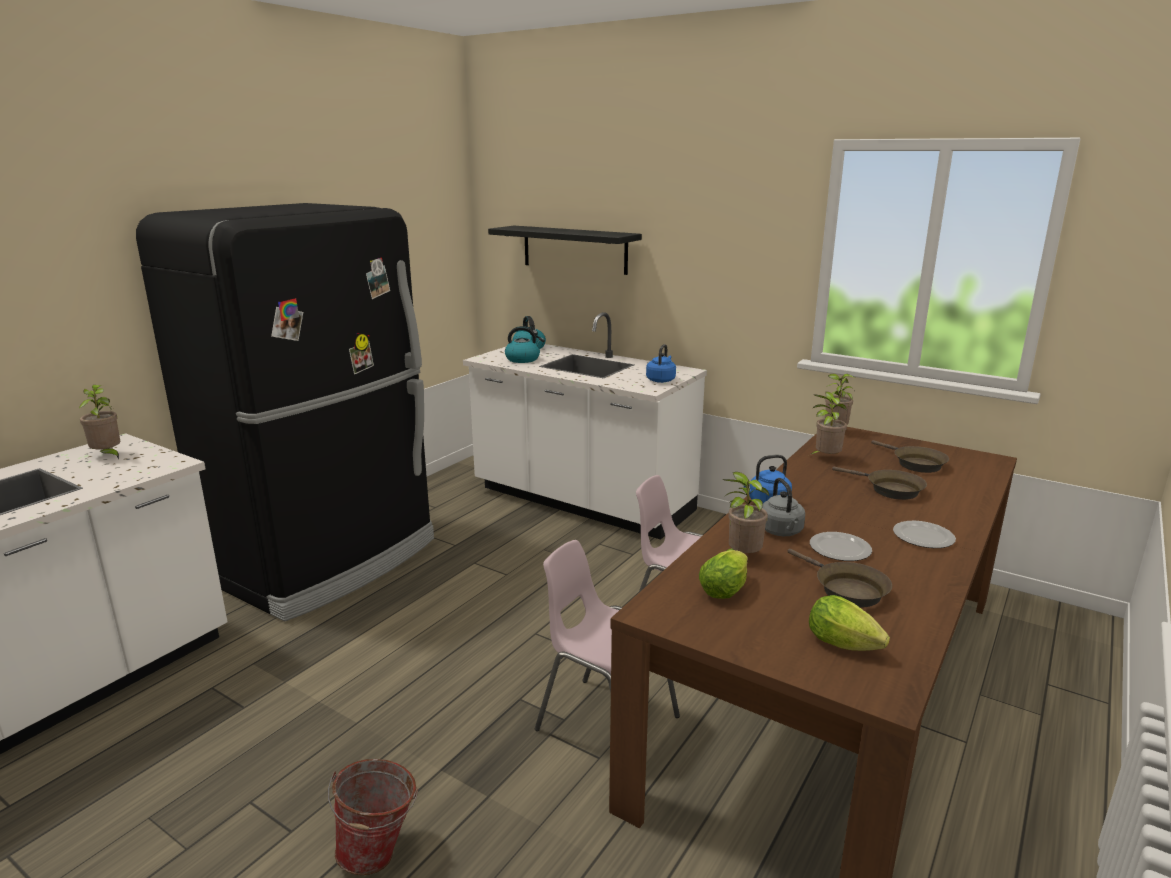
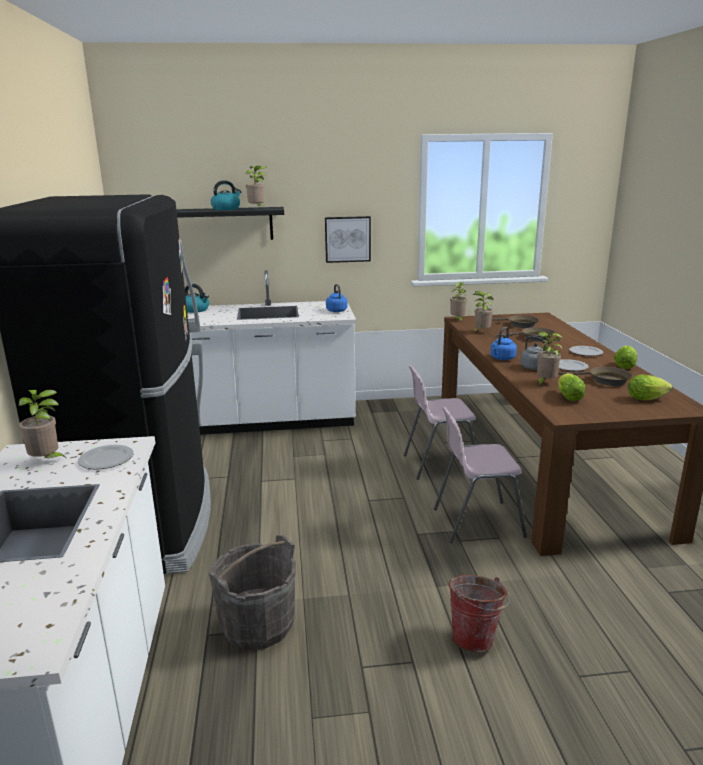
camera: 40 degrees left, 0 degrees up
kettle [505,326,545,363] -> kettle moved to [211,180,242,210]
none -> plate [78,445,134,470]
none -> grey bucket [209,535,296,650]
none -> potted plant [246,166,267,207]
none -> picture [325,216,371,263]
none -> lettuce [614,345,637,369]

